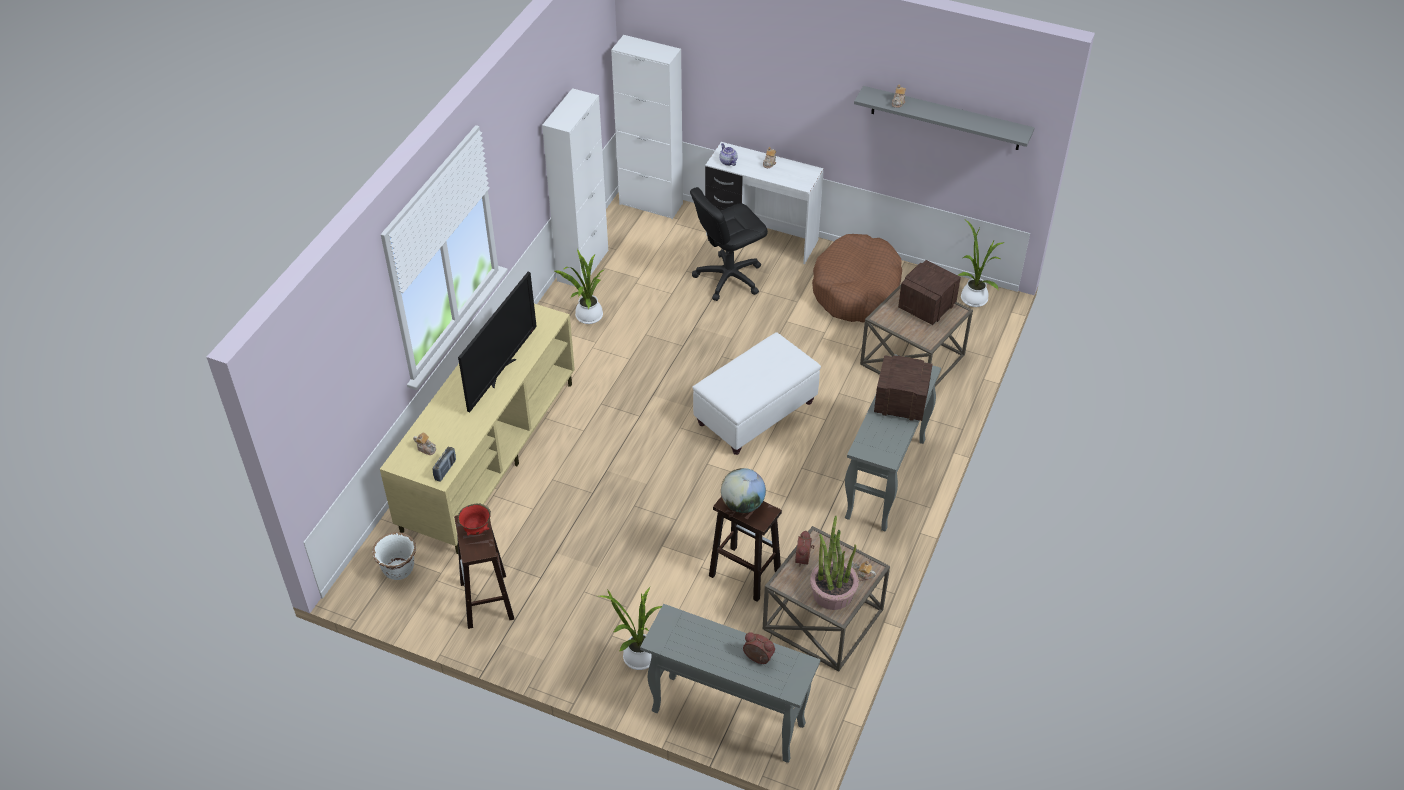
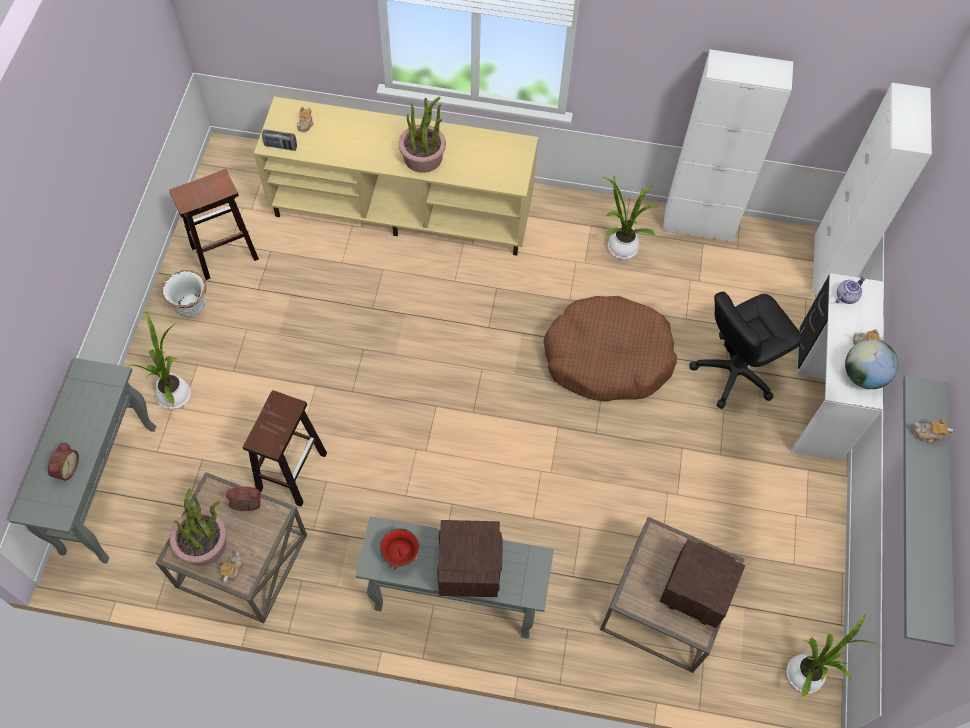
camera: 75 degrees right, 15 degrees up
white planter [373,532,416,580] -> white planter moved to [162,270,207,317]
television [458,272,537,412] -> potted plant [398,97,446,173]
red bowl [458,504,491,536] -> red bowl moved to [380,528,420,570]
black office chair [690,187,768,301] -> black office chair turned 75 degrees counterclockwise [690,291,801,409]
white ottoman [693,332,821,455] -> none
globe [721,468,766,513] -> globe moved to [845,339,898,389]
brown dog bed [812,234,902,323] -> brown dog bed moved to [544,296,677,401]

